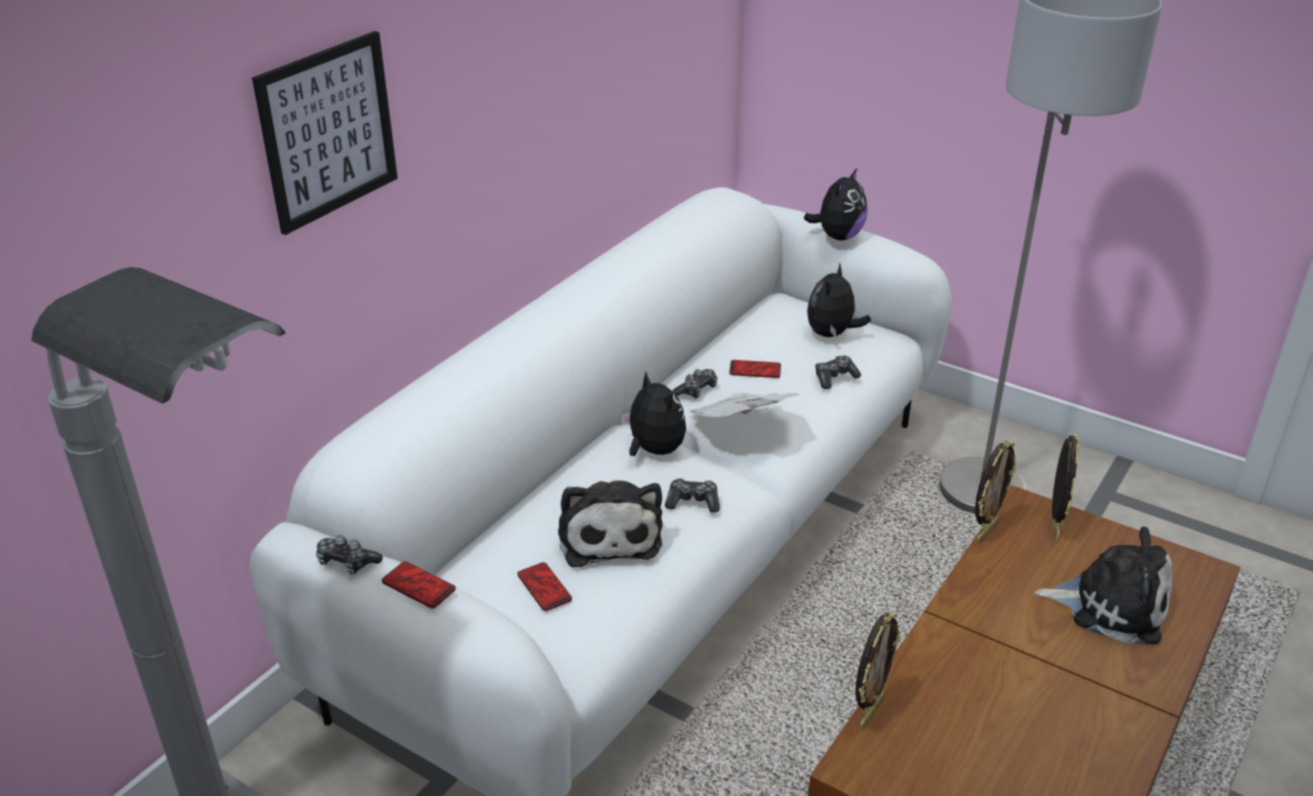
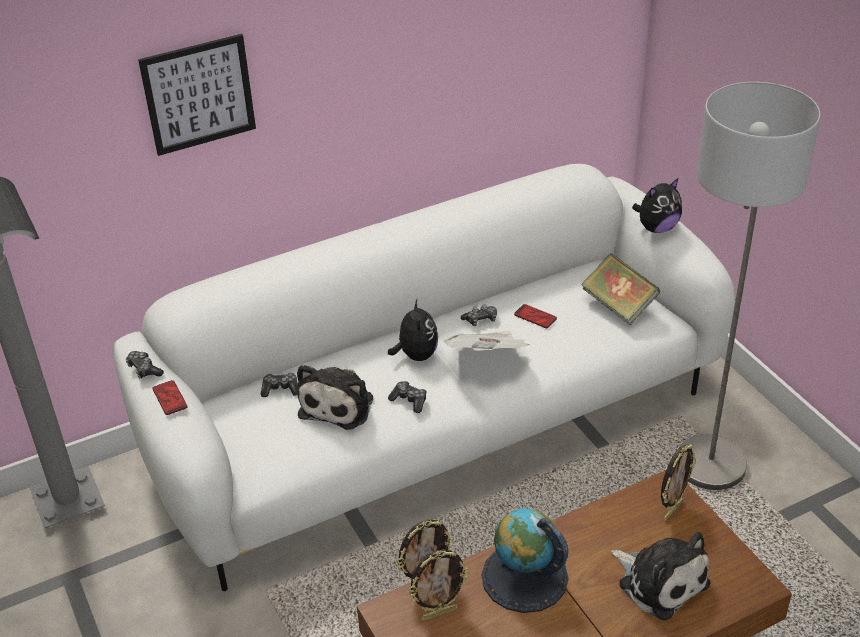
camera: 30 degrees right, 5 degrees up
phone [517,562,572,611] -> none
plush toy [807,262,871,337] -> book [581,253,660,326]
game controller [815,356,861,389] -> game controller moved to [261,373,298,397]
picture frame [975,440,1016,544] -> picture frame moved to [408,550,470,621]
none -> globe [481,508,568,613]

